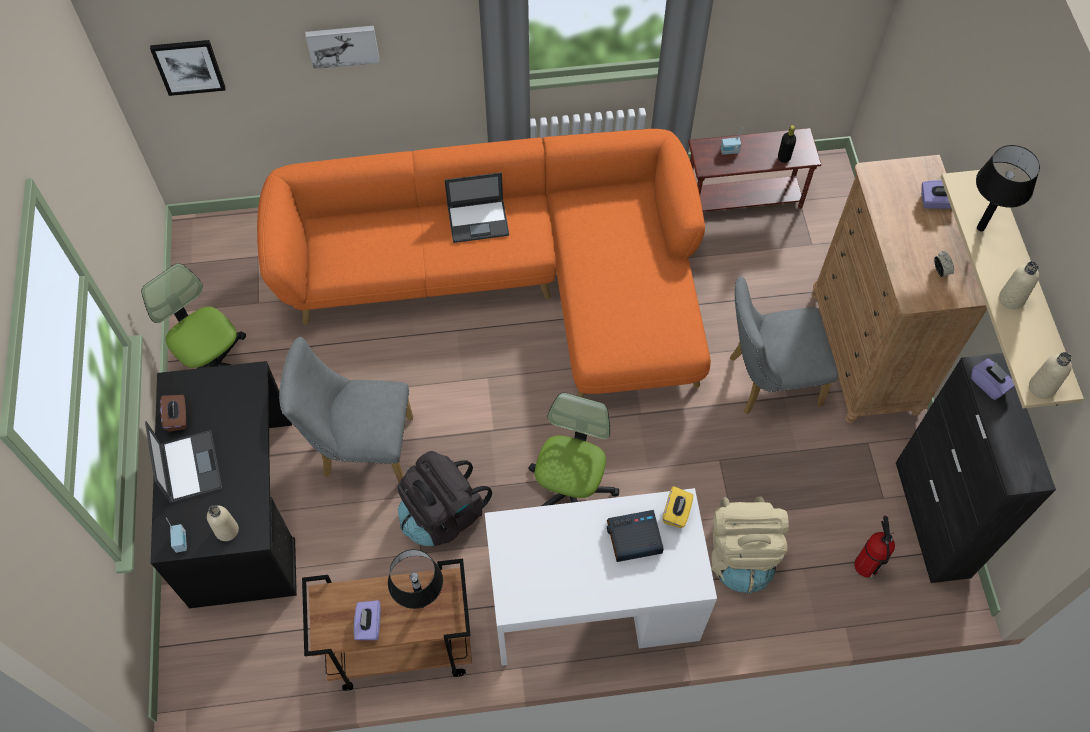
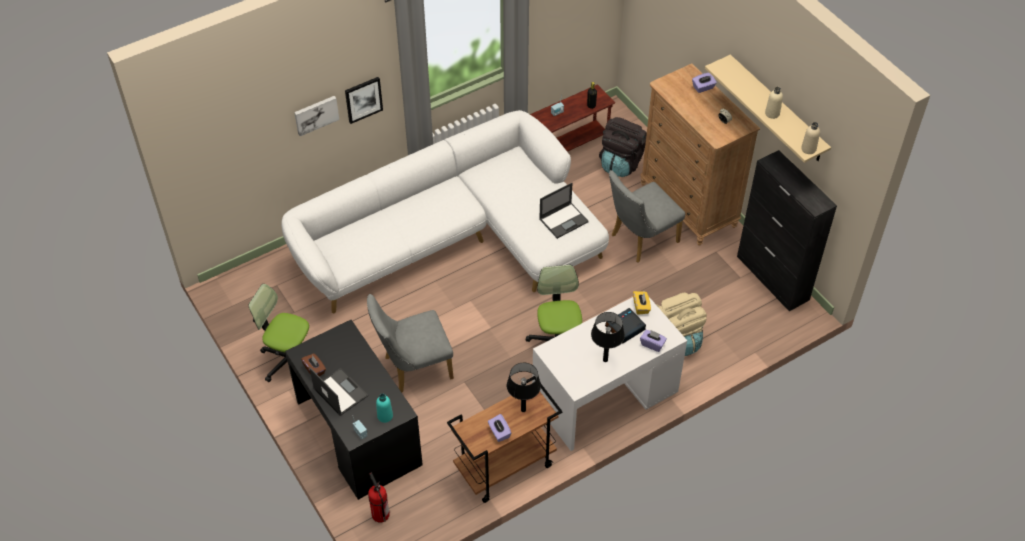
camera: 25 degrees left, 10 degrees down
picture [150,40,225,96] -> picture moved to [345,77,383,124]
beige bottle [207,505,239,541] -> turquoise bottle [376,394,393,423]
orange sofa [257,129,711,397] -> white sofa [281,110,609,313]
black backpack [398,451,492,546] -> black backpack moved to [599,117,647,177]
laptop [444,172,509,243] -> laptop moved to [539,183,589,239]
fire extinguisher [854,516,895,579] -> fire extinguisher moved to [368,473,390,523]
purple tissue box [971,358,1015,400] -> purple tissue box moved to [640,330,667,352]
black table lamp [976,145,1040,231] -> black table lamp moved to [591,312,625,362]

